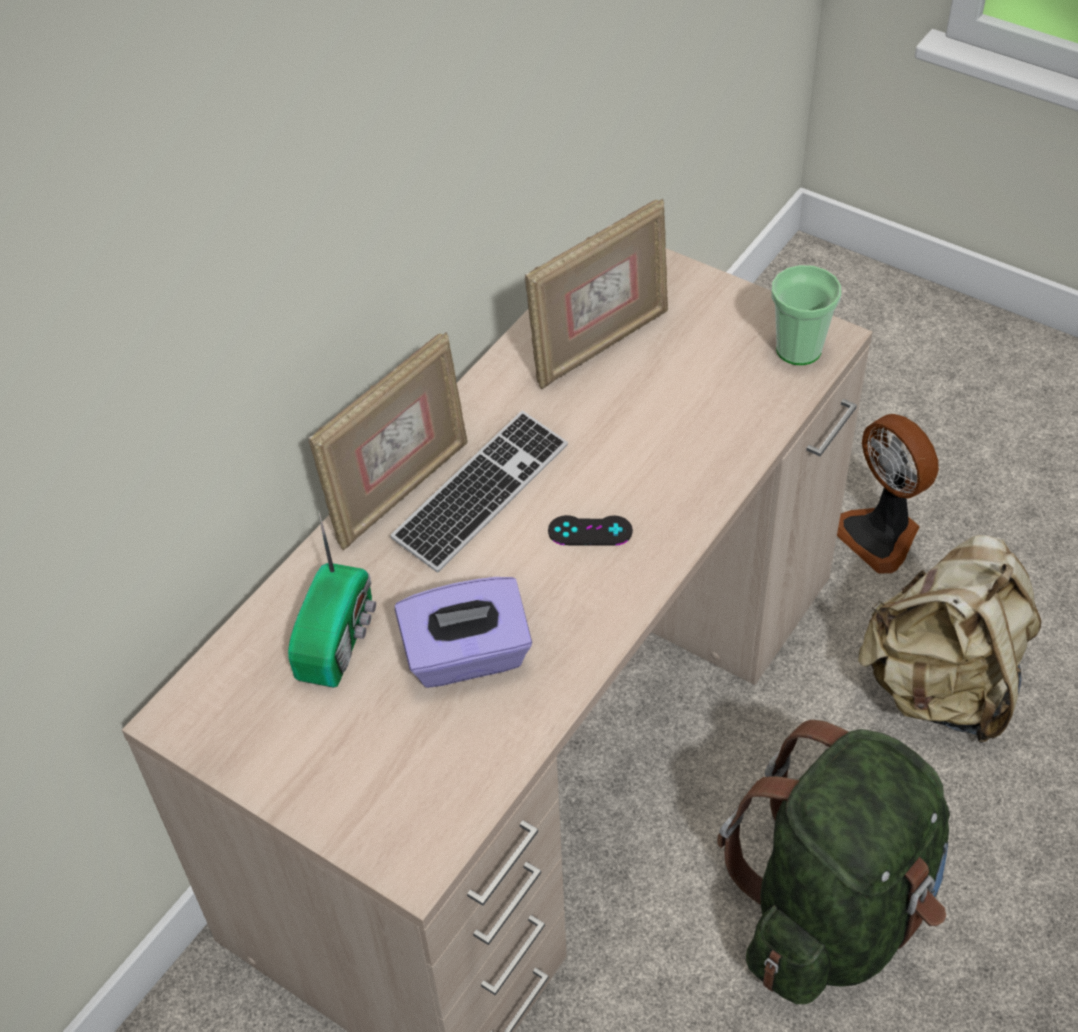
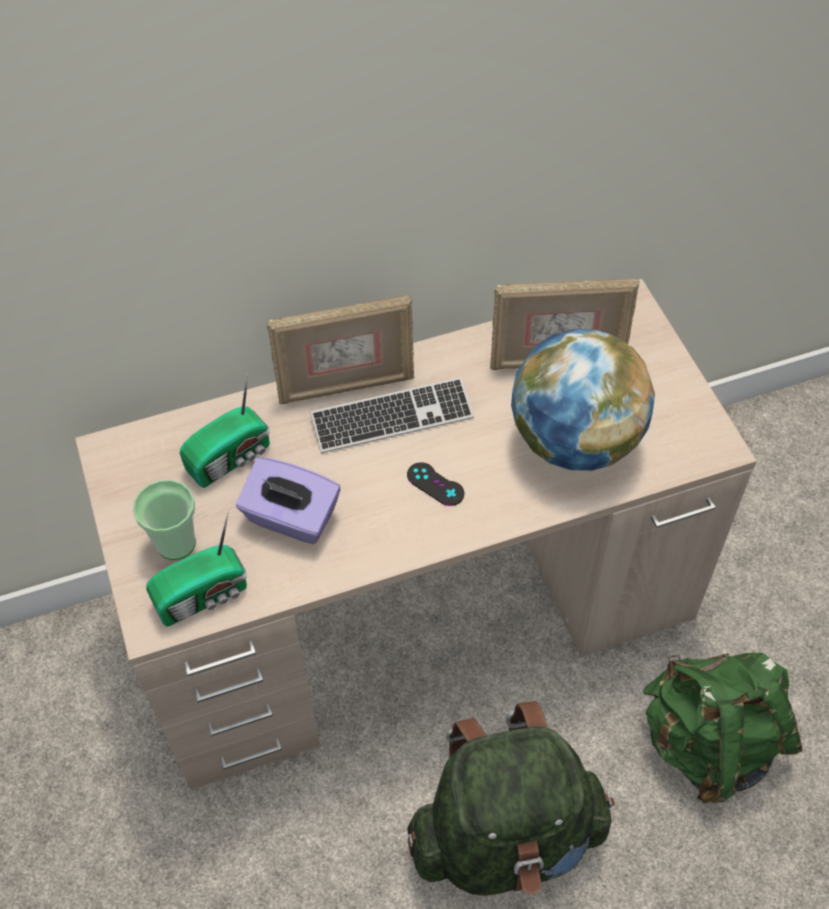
camera: 35 degrees right, 5 degrees up
cup [771,265,841,365] -> cup moved to [133,480,196,560]
fan [837,414,939,574] -> none
beige backpack [858,535,1041,743] -> green backpack [643,653,803,804]
none -> radio [146,512,247,627]
none -> globe [511,329,655,471]

